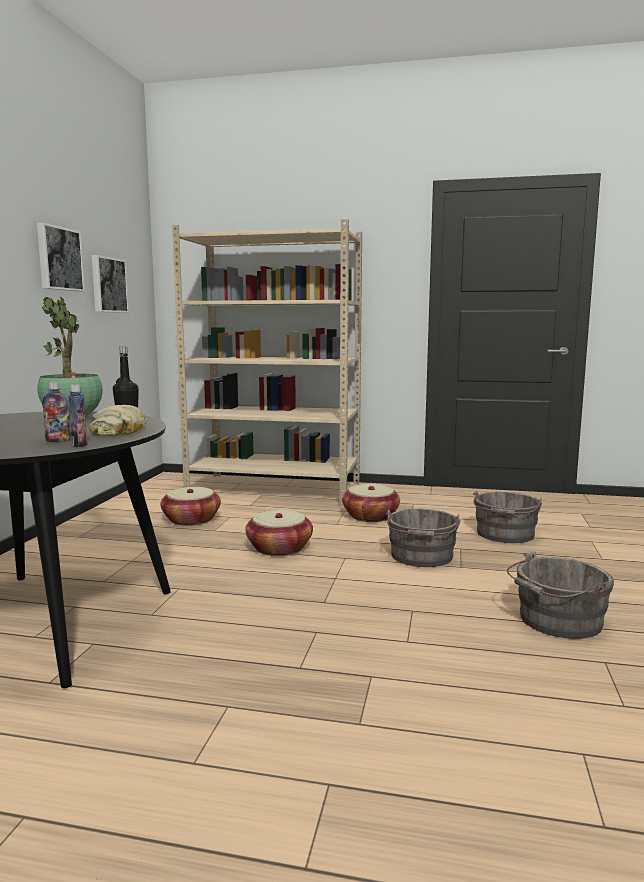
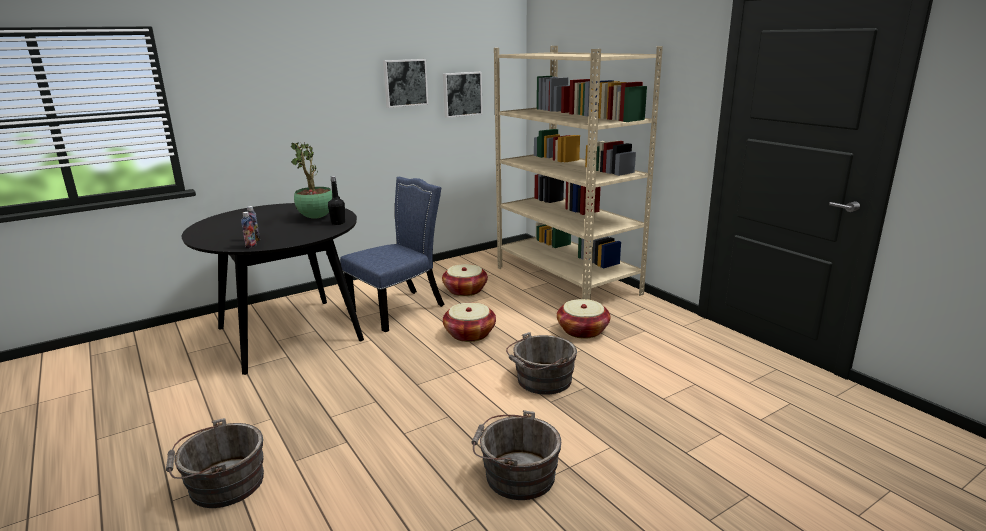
camera: 45 degrees right, 10 degrees up
bread [89,405,147,436] -> none
grey bucket [473,491,542,543] -> grey bucket moved to [166,418,264,508]
none -> blue chair [340,177,445,332]

